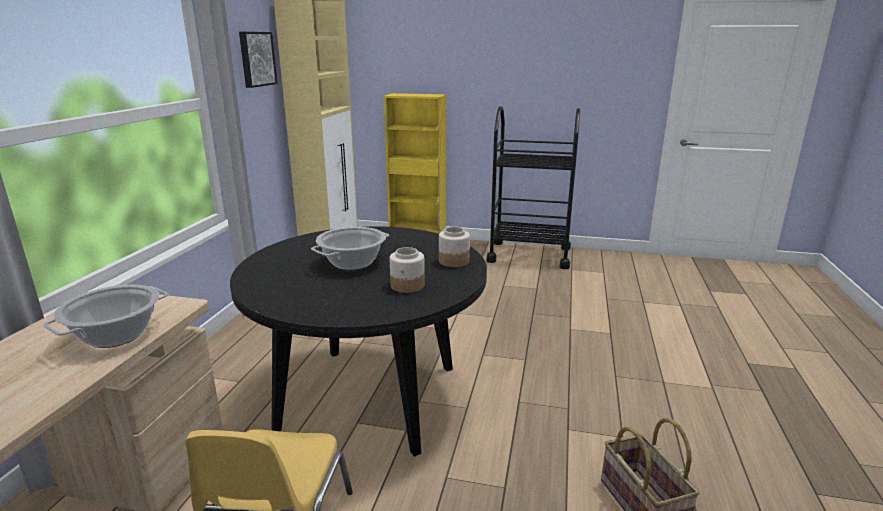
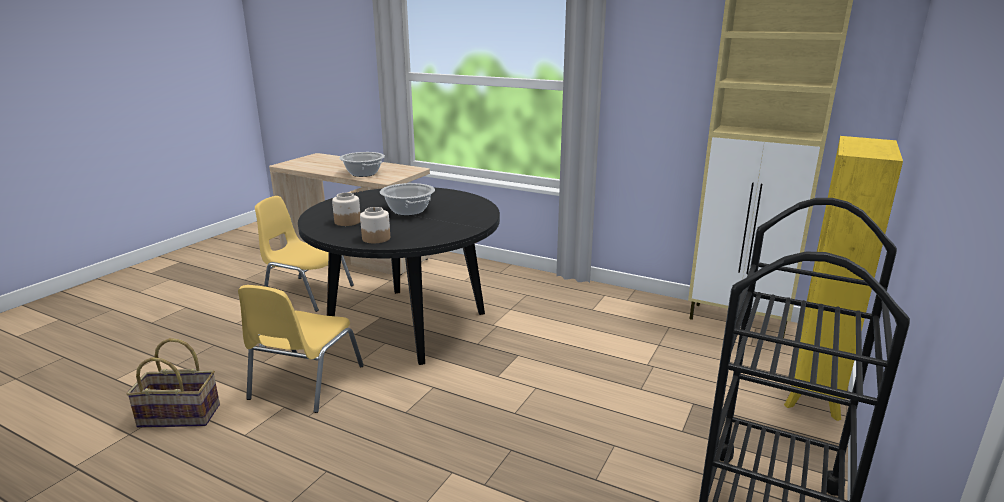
camera: 105 degrees right, 0 degrees up
picture [239,32,277,88] -> none
none -> yellow chair [238,285,364,413]

